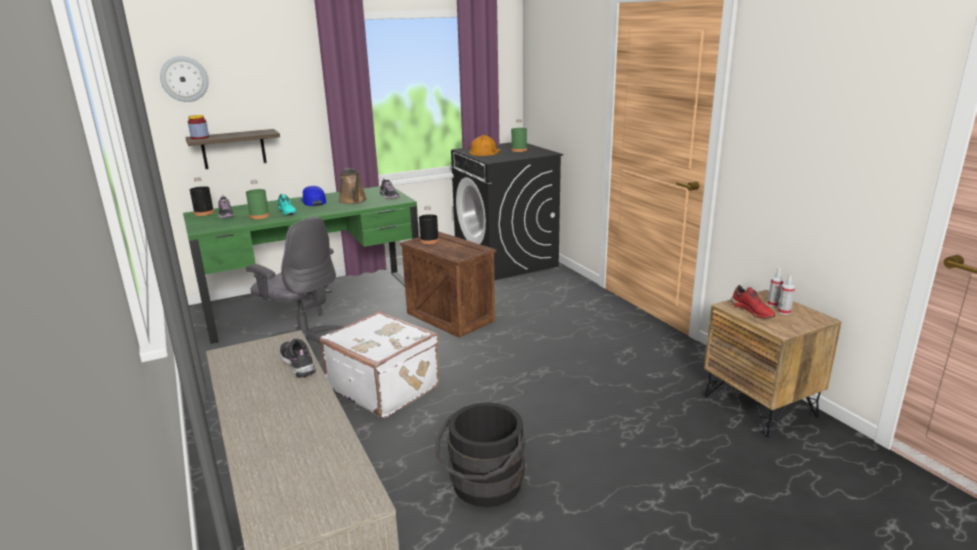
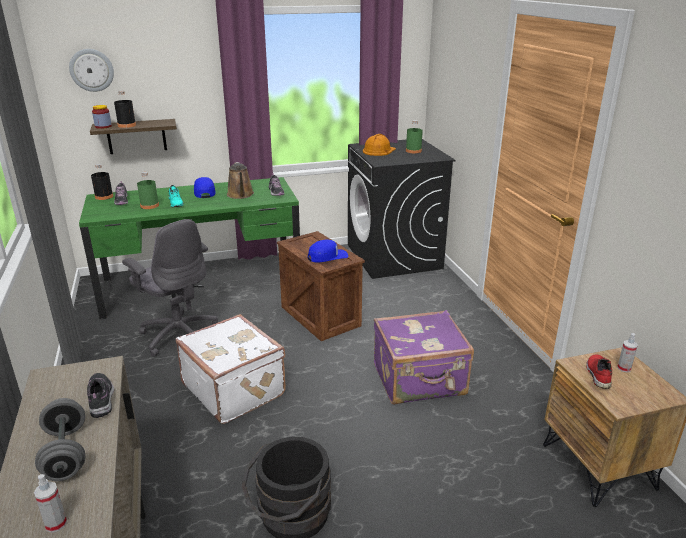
camera: 10 degrees right, 5 degrees up
black bottle [419,206,439,244] -> black bottle moved to [114,91,136,128]
red shoe [731,285,776,318] -> red shoe turned 150 degrees counterclockwise [586,354,612,389]
spray bottle [778,275,795,315] -> spray bottle moved to [34,474,67,533]
none -> grey dumbbell [35,398,85,481]
none -> blue cap [307,239,348,262]
none -> purple suitcase [374,310,474,405]

